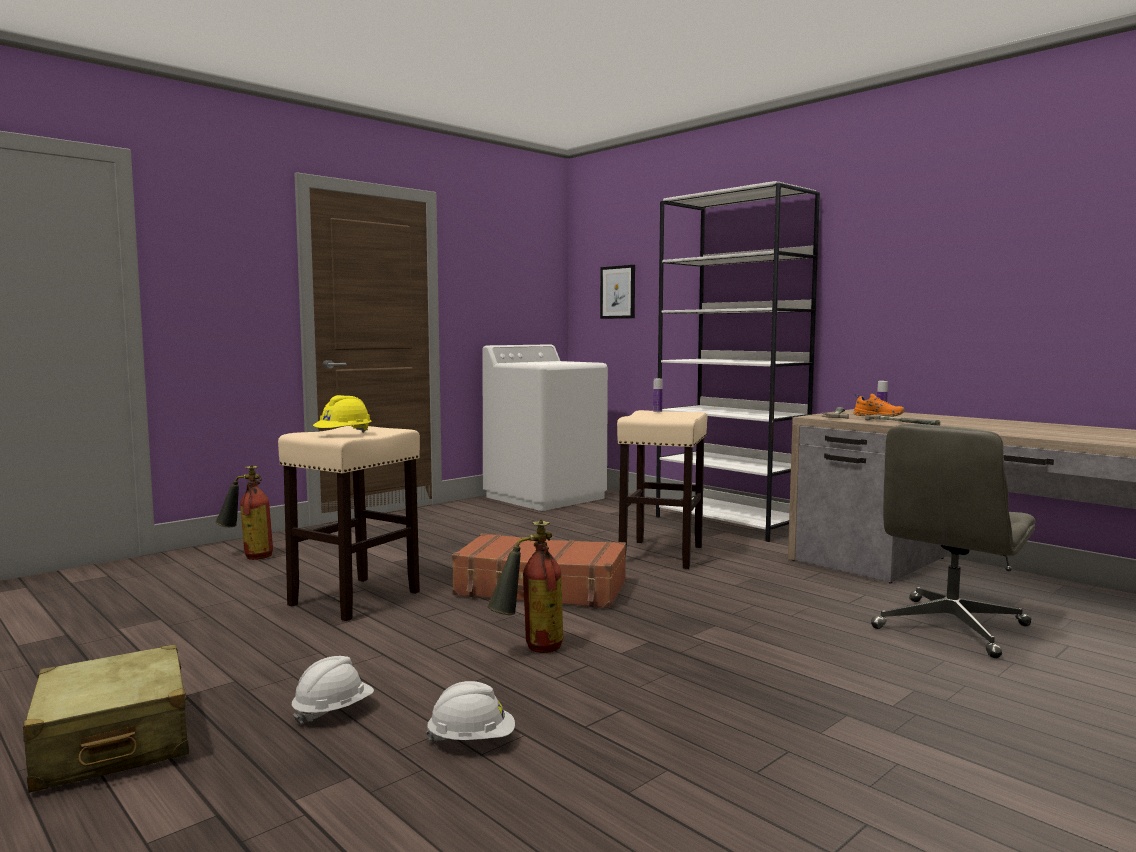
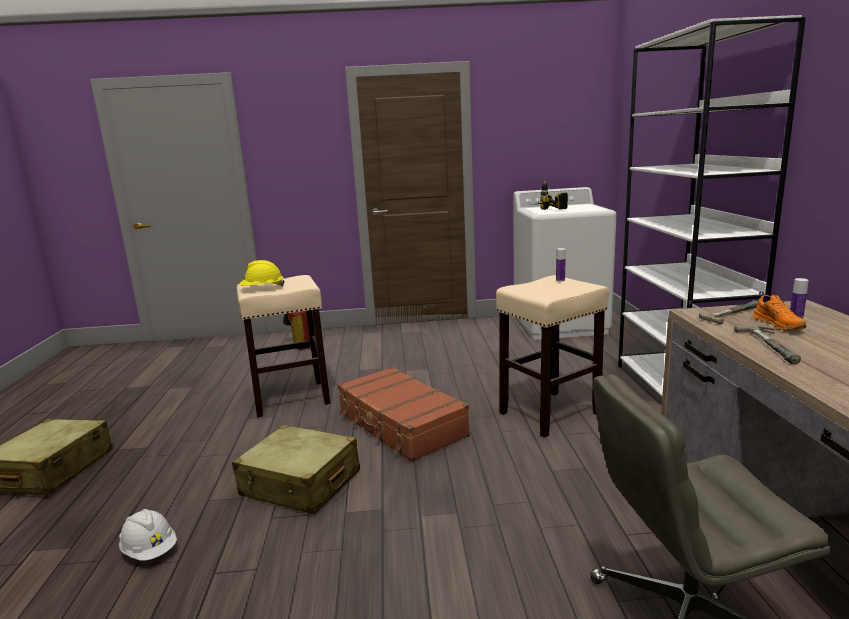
camera: 40 degrees right, 10 degrees up
white hard hat [292,656,374,726] -> none
fire extinguisher [488,520,563,653] -> beige suitcase [232,425,360,514]
picture [600,265,635,319] -> none
none -> power drill [531,181,568,210]

